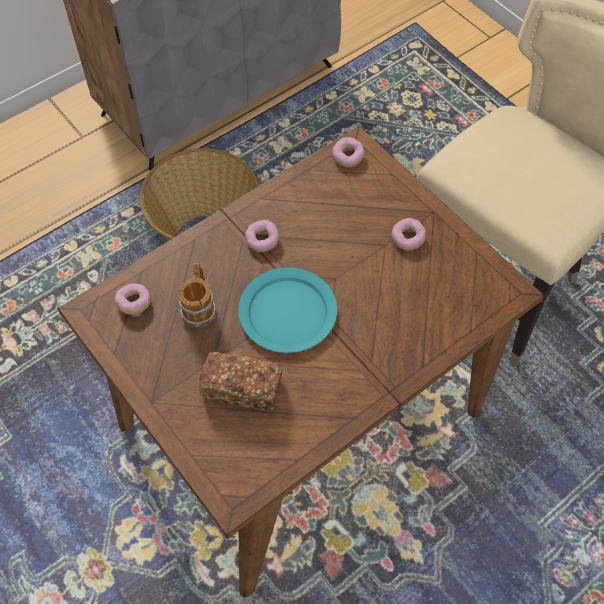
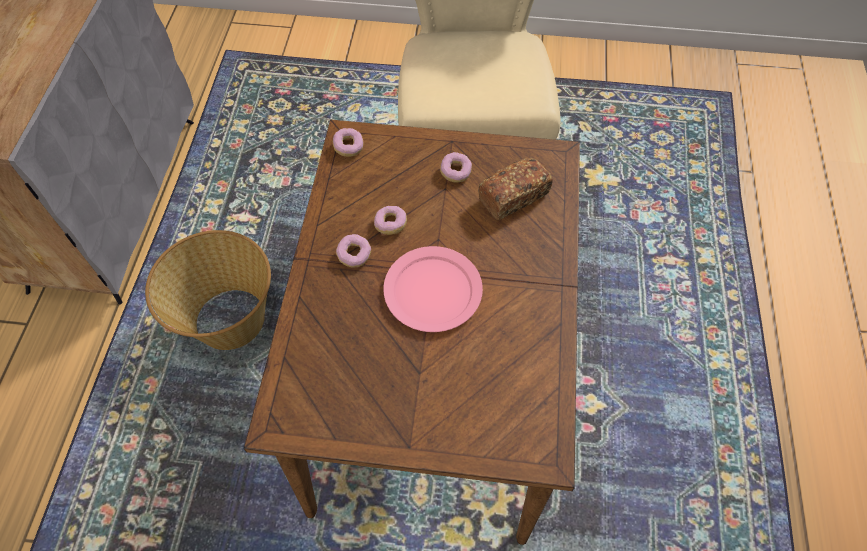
camera: 45 degrees left, 0 degrees up
donut [115,283,151,315] -> donut moved to [374,206,407,235]
mug [178,263,216,328] -> none
bread [199,352,282,411] -> bread moved to [478,158,553,220]
turquoise plate [238,267,337,353] -> pink plate [383,246,483,332]

